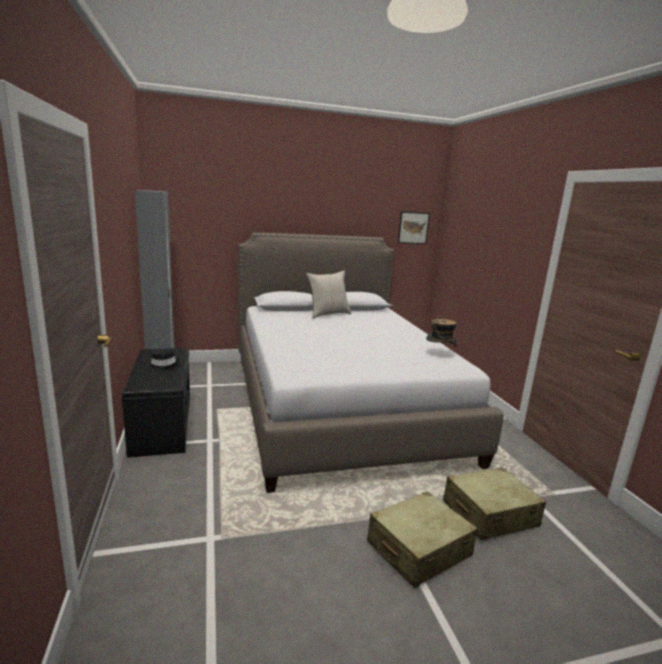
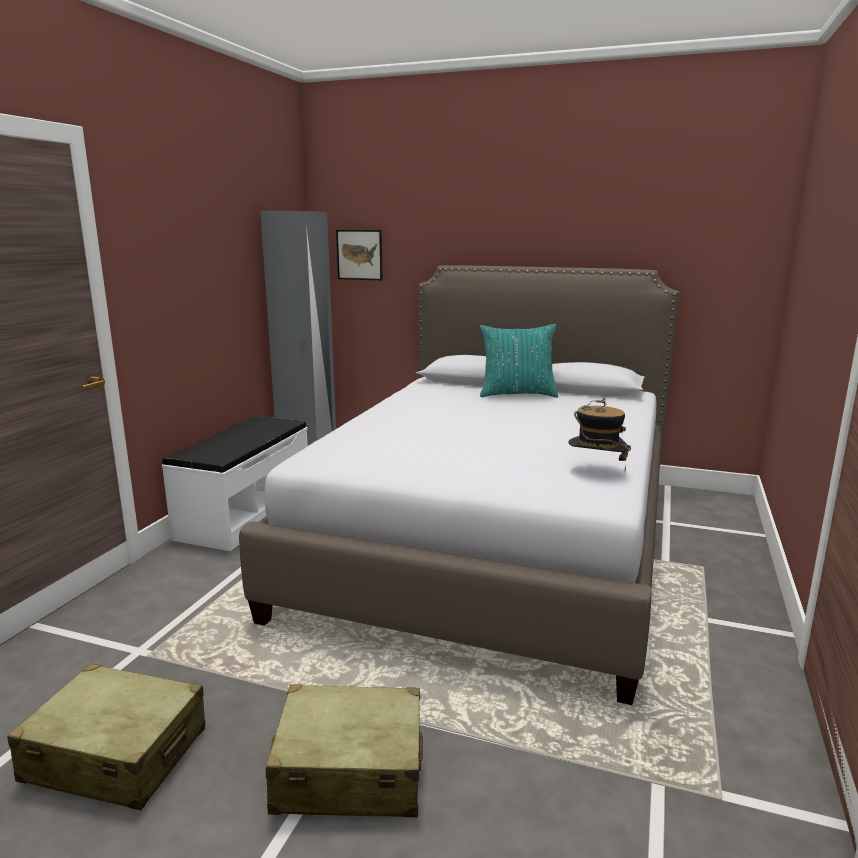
camera: 35 degrees right, 0 degrees up
black bench [122,348,190,458] -> white bench [162,416,308,551]
black hat [147,349,179,370] -> none
beige pillow [306,270,351,318] -> turquoise pillow [480,324,558,398]
picture [398,211,430,244] -> picture moved to [336,230,382,280]
beige suitcase [443,467,546,541] -> beige suitcase moved to [7,663,205,811]

